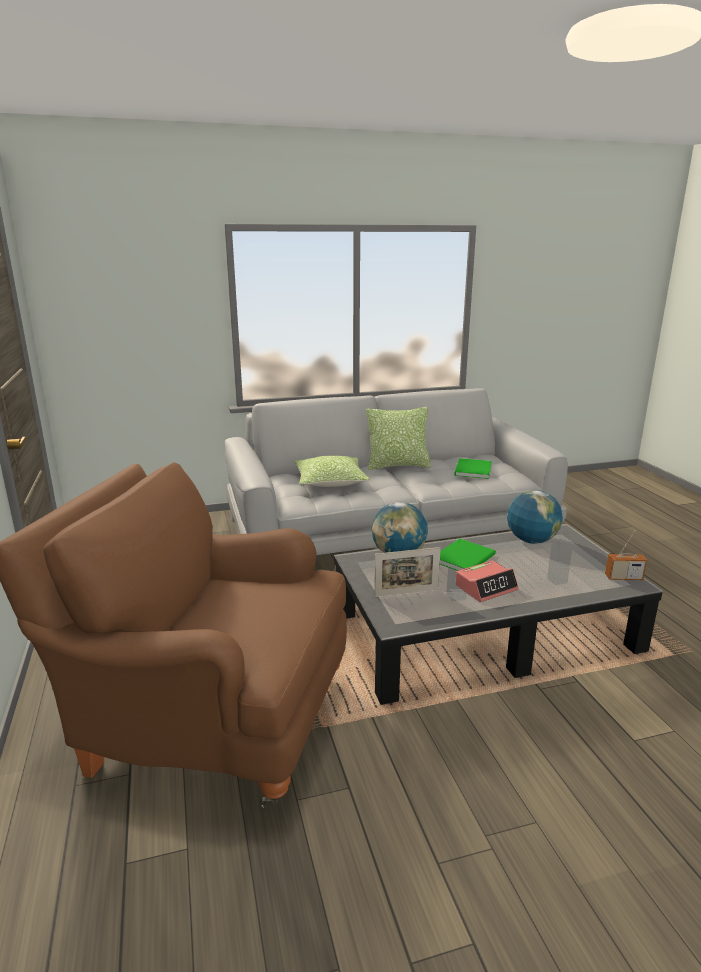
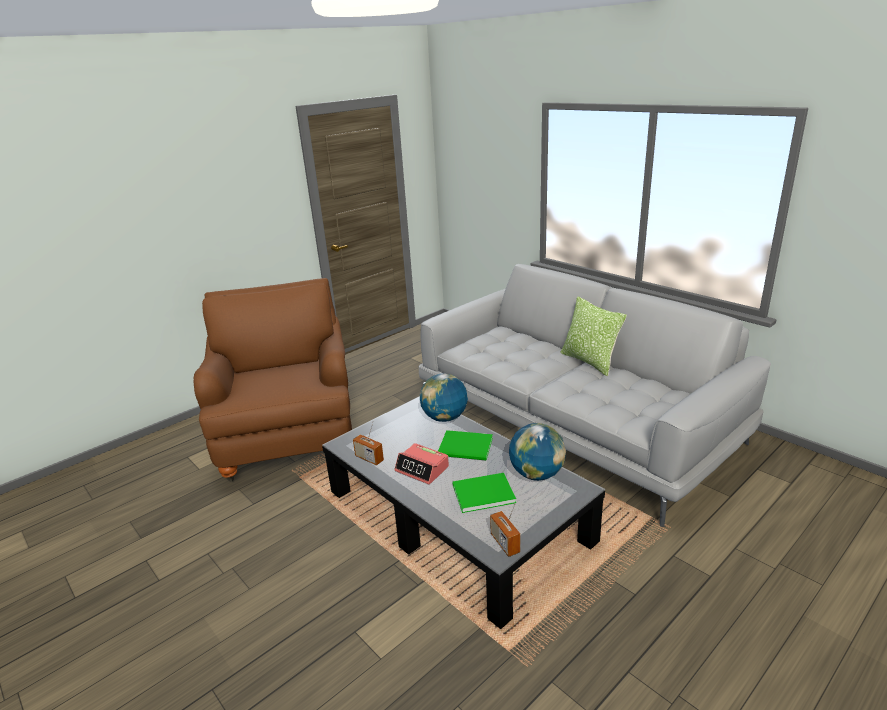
camera: 65 degrees right, 5 degrees up
pillow [295,455,370,487] -> none
picture frame [374,547,441,597] -> none
green book [454,458,492,479] -> green book moved to [452,473,516,513]
none -> radio [353,420,384,465]

